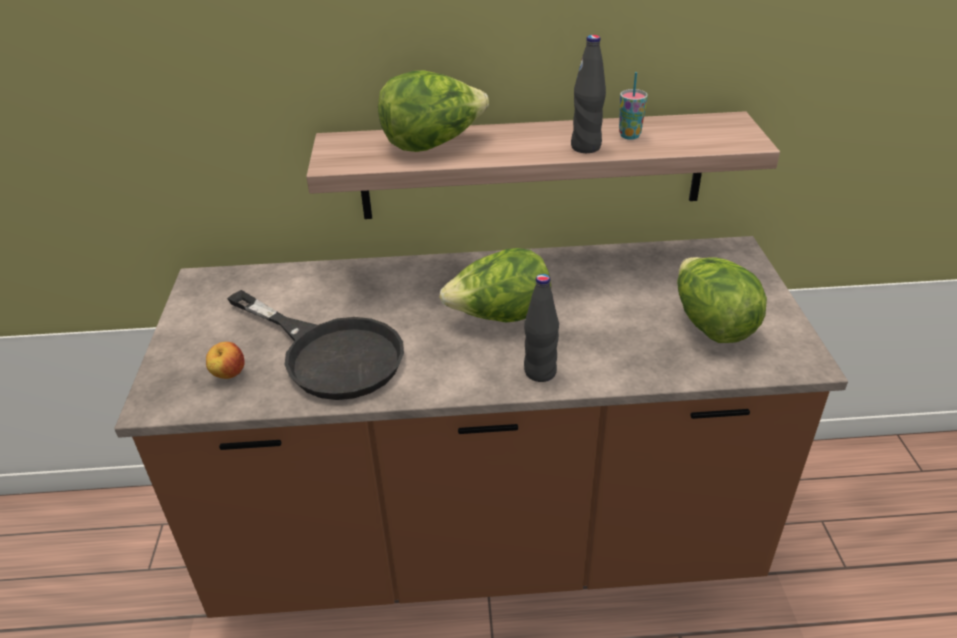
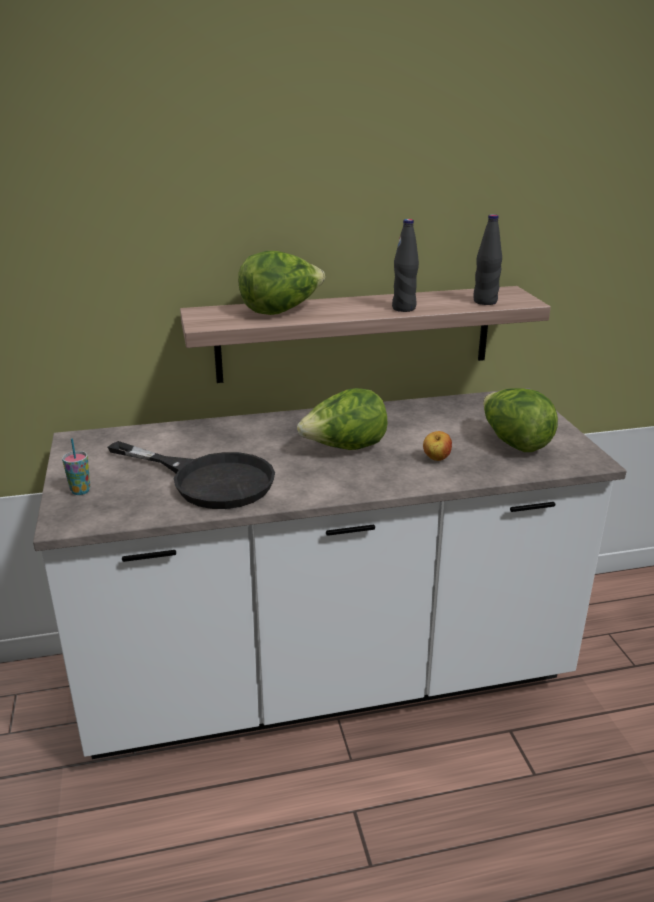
camera: 10 degrees left, 10 degrees down
brown counter [115,236,848,618] -> white counter [33,388,627,759]
apple [206,342,245,379] -> apple moved to [423,431,452,461]
black bottle [524,274,559,382] -> black bottle moved to [474,214,502,305]
cup [619,72,648,140] -> cup moved to [62,438,90,495]

